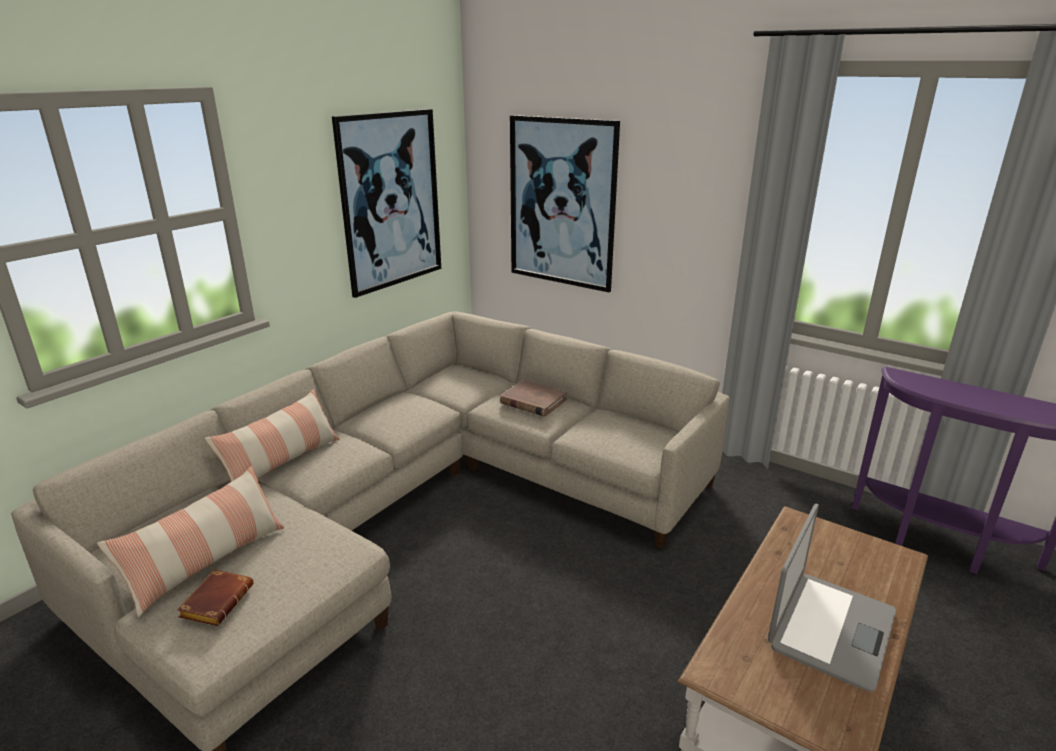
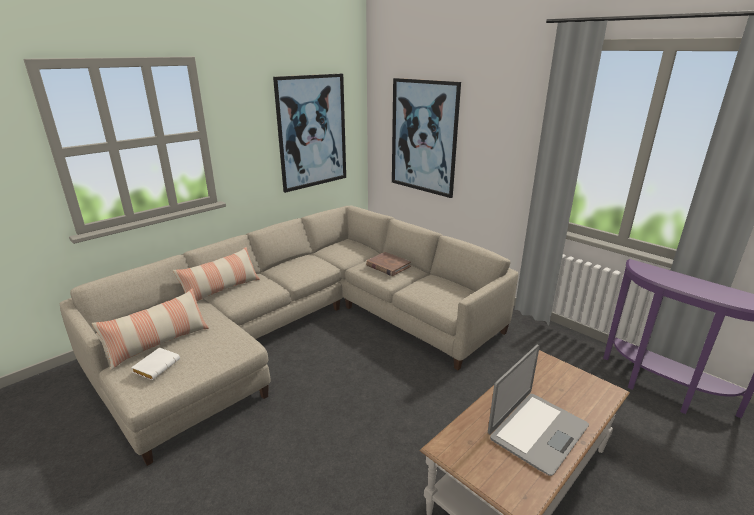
camera: 10 degrees right, 0 degrees up
brown book [177,570,254,626] -> white book [131,347,180,380]

